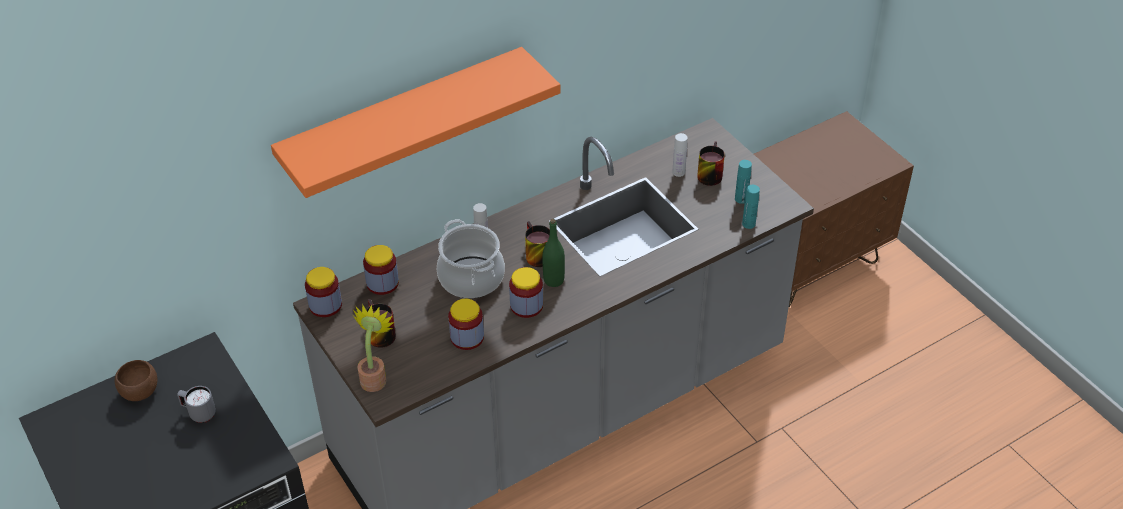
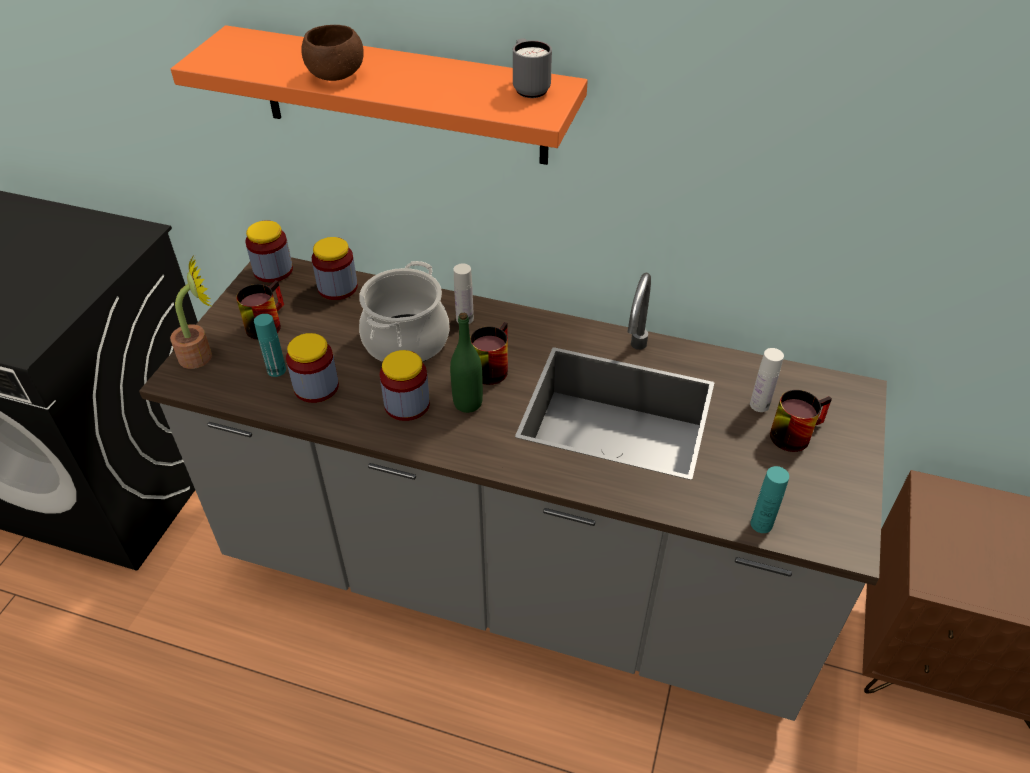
camera: 50 degrees right, 0 degrees up
brown bowl [115,360,158,401] -> brown bowl moved to [301,25,364,81]
grey mug [177,386,216,423] -> grey mug moved to [513,38,552,98]
turquoise bottle [735,160,752,204] -> turquoise bottle moved to [254,314,286,377]

